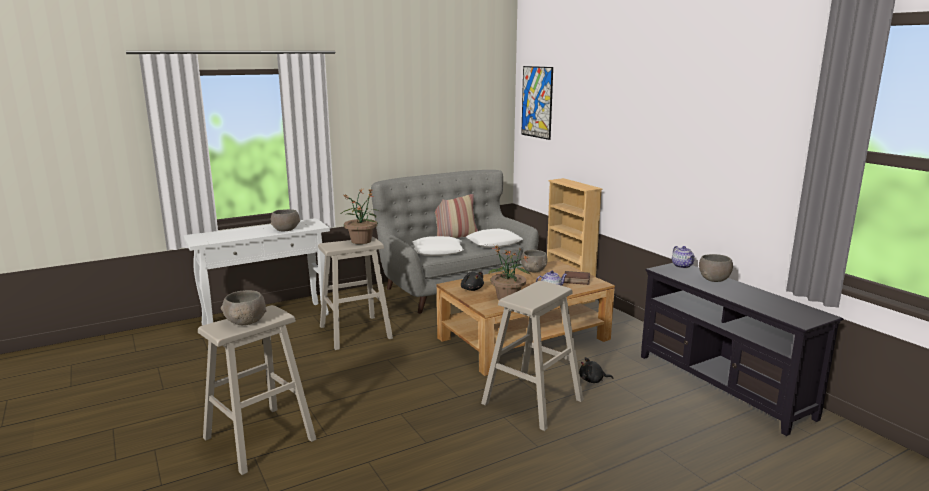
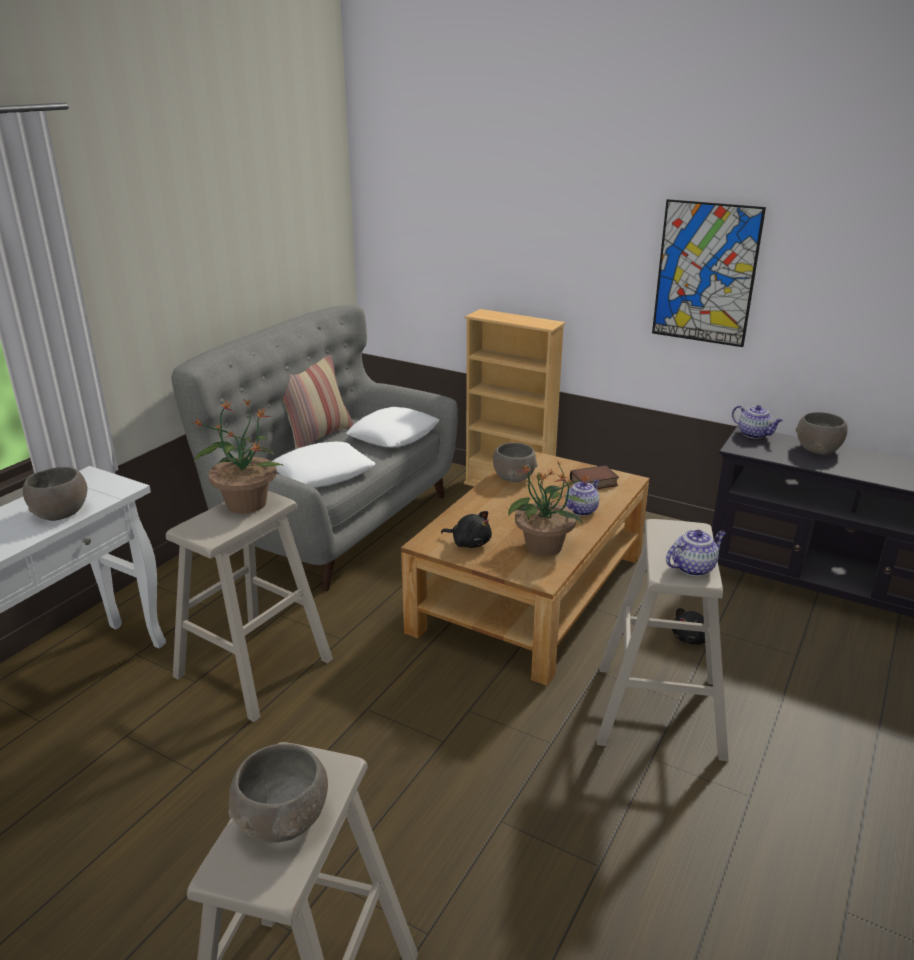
camera: 30 degrees left, 10 degrees up
picture [521,66,553,140] -> picture moved to [652,199,766,347]
none -> teapot [666,530,726,576]

